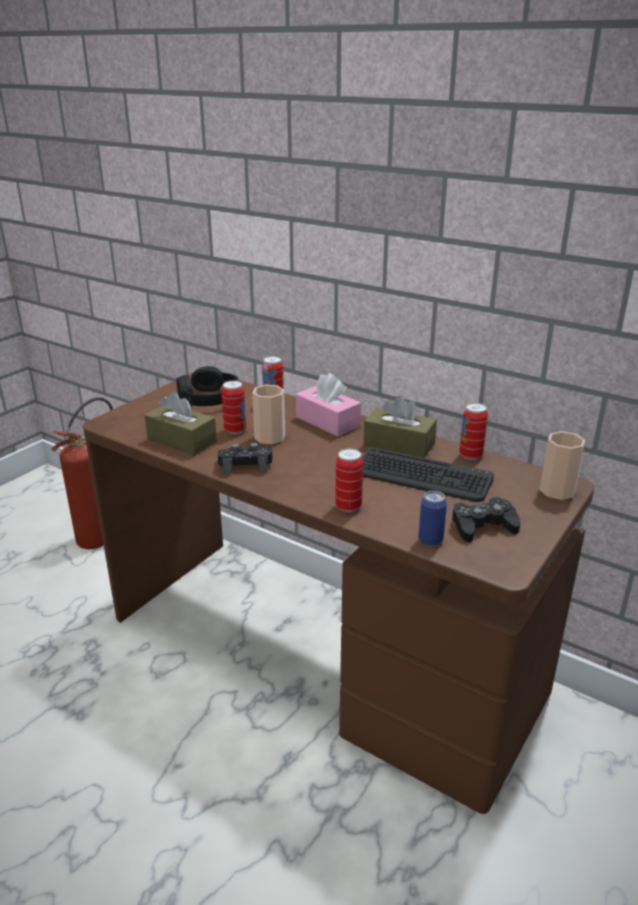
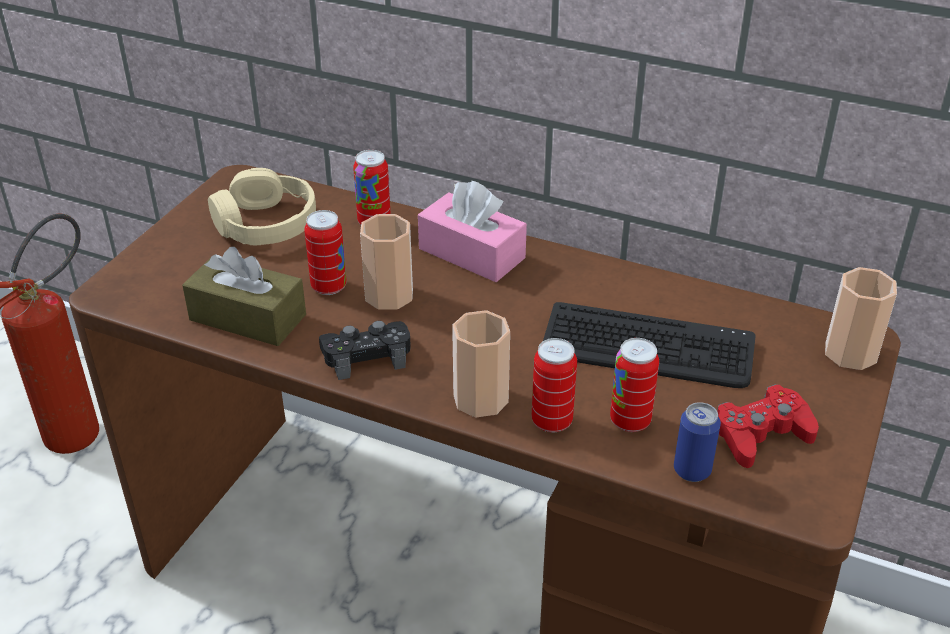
camera: 10 degrees left, 10 degrees up
black headphones [176,366,239,406] -> beige headphones [208,168,316,245]
brown tissue box [364,395,437,458] -> none
black game controller [452,497,520,542] -> red game controller [717,384,819,468]
can [459,403,488,460] -> can moved to [610,338,659,432]
none -> cup [452,310,510,417]

